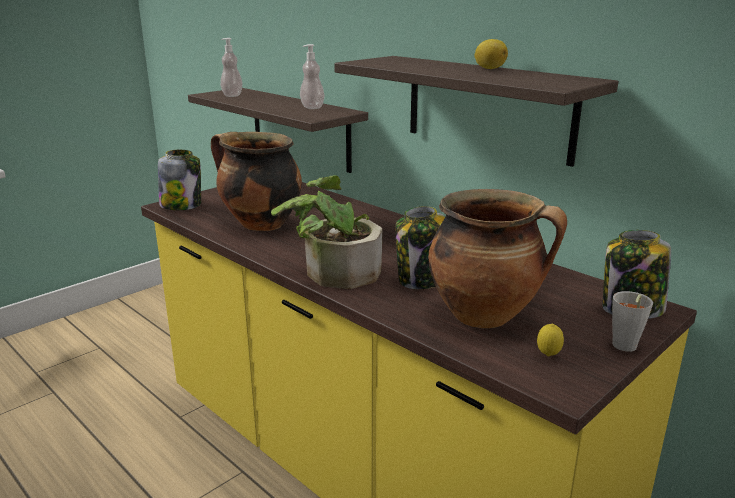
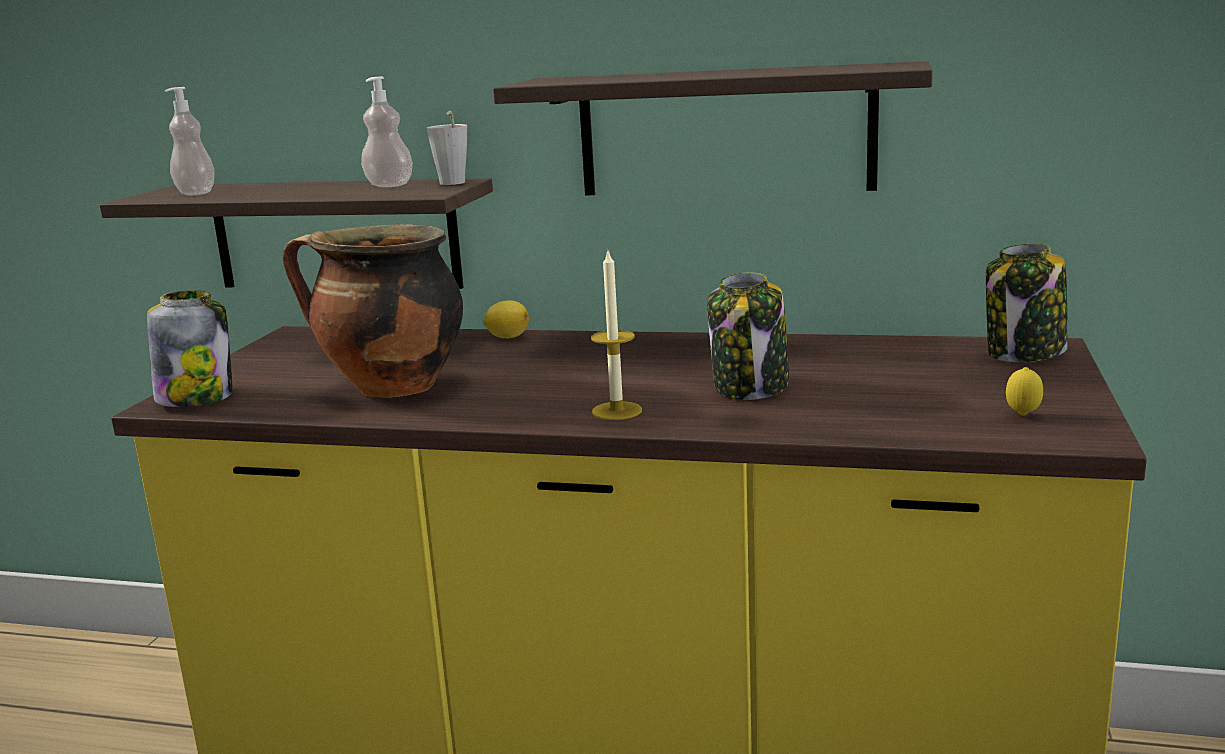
camera: 30 degrees left, 5 degrees down
potted plant [271,175,382,289] -> candle [591,248,642,420]
cooking pot [428,189,567,328] -> none
lemon [474,39,508,69] -> lemon moved to [483,300,529,338]
grey cup [612,291,653,352] -> grey cup moved to [427,111,467,185]

